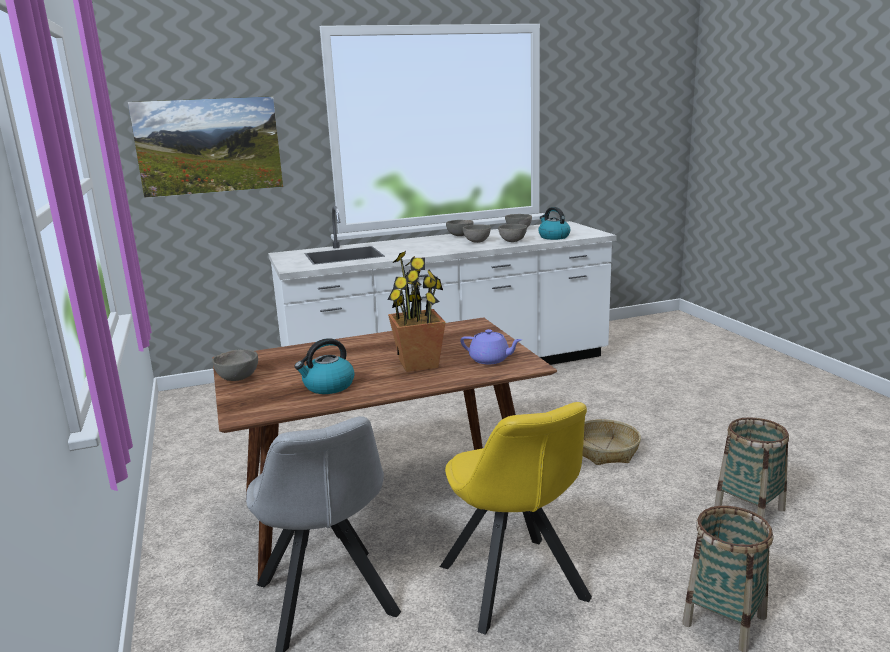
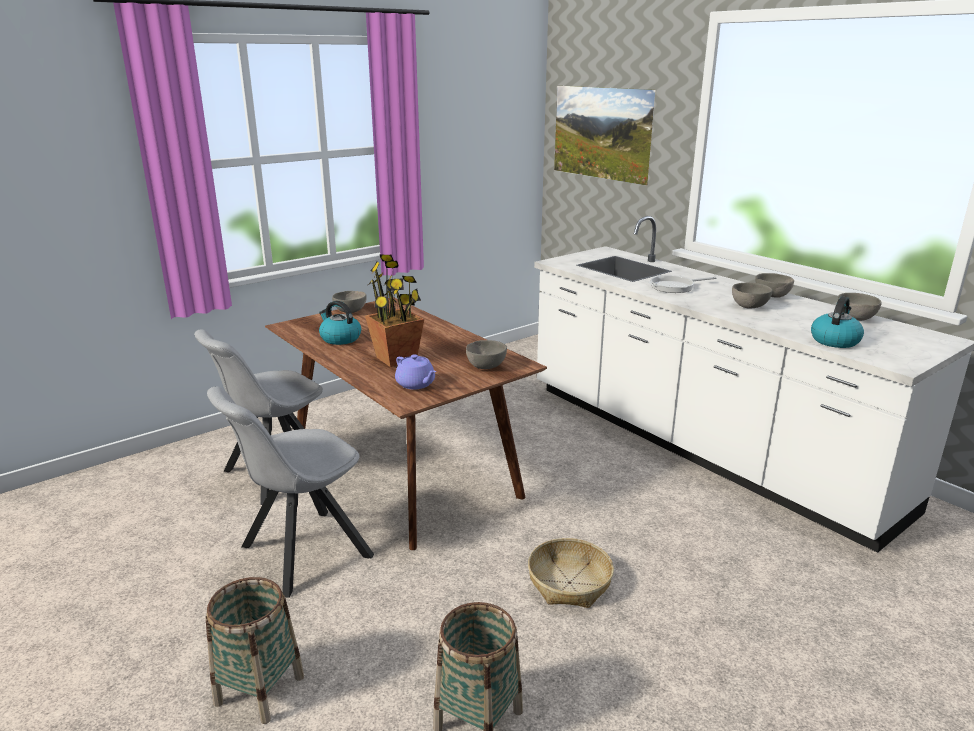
camera: 70 degrees right, 5 degrees up
yellow chair [440,402,592,635] -> grey chair [207,387,374,598]
purple teapot [460,329,522,364] -> purple teapot turned 45 degrees counterclockwise [395,354,436,390]
grey bowl [498,224,527,242] -> grey bowl moved to [466,340,507,369]
none -> frying pan [649,275,717,293]

